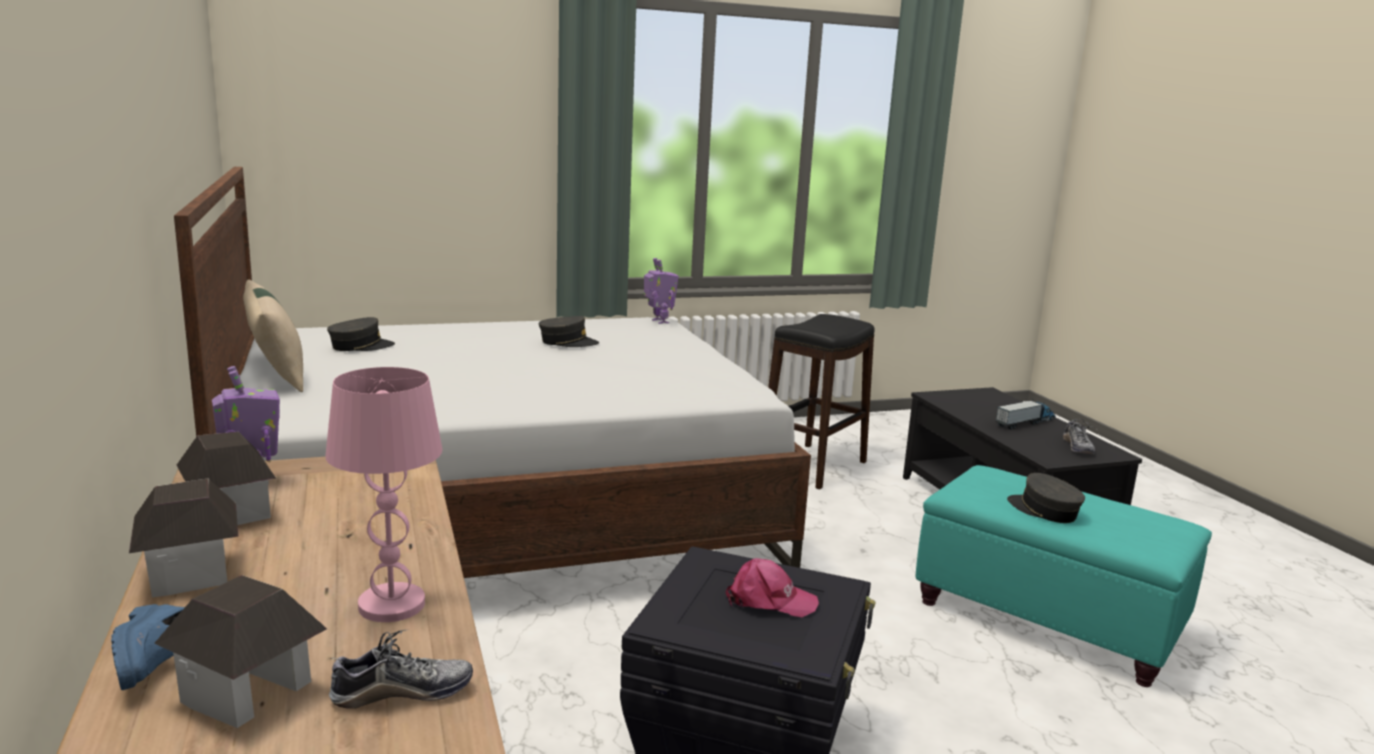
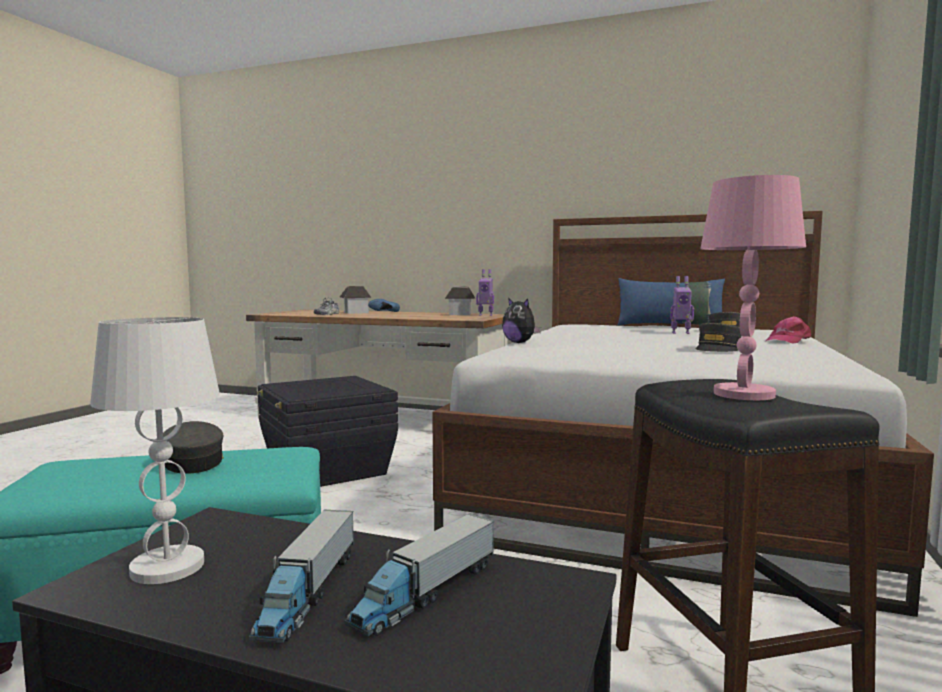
camera: 130 degrees right, 10 degrees down
toy house [129,478,239,597] -> none
beige pillow [243,279,303,392] -> blue pillow [618,278,725,326]
pink table lamp [326,367,443,622] -> pink table lamp moved to [700,175,806,400]
toy robot [644,258,679,324] -> toy robot moved to [670,276,694,334]
pink cap [726,558,819,617] -> pink cap moved to [766,316,811,344]
grey cap [1007,473,1085,523] -> grey cap turned 120 degrees counterclockwise [163,421,224,474]
shoe [1063,419,1096,454] -> white table lamp [90,317,220,584]
none -> toy truck [345,513,494,636]
none -> plush toy [502,298,541,343]

